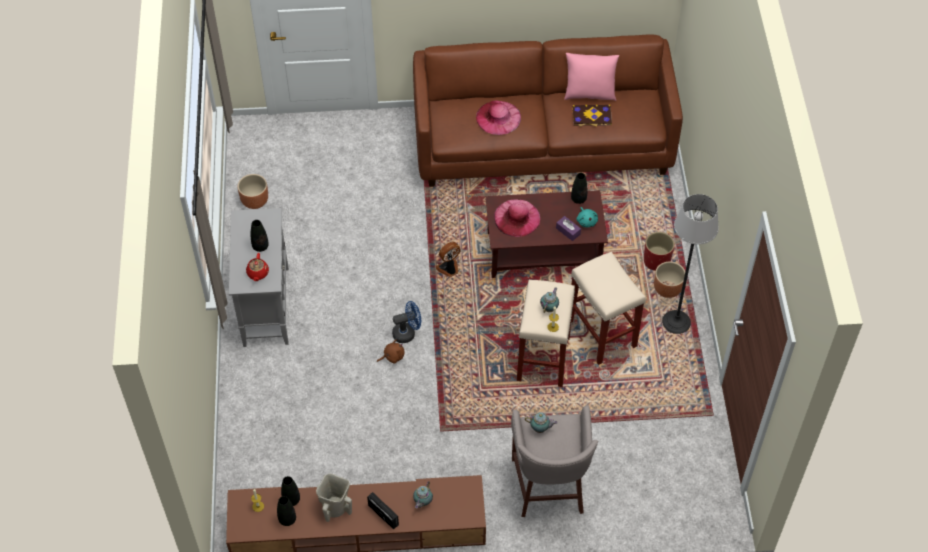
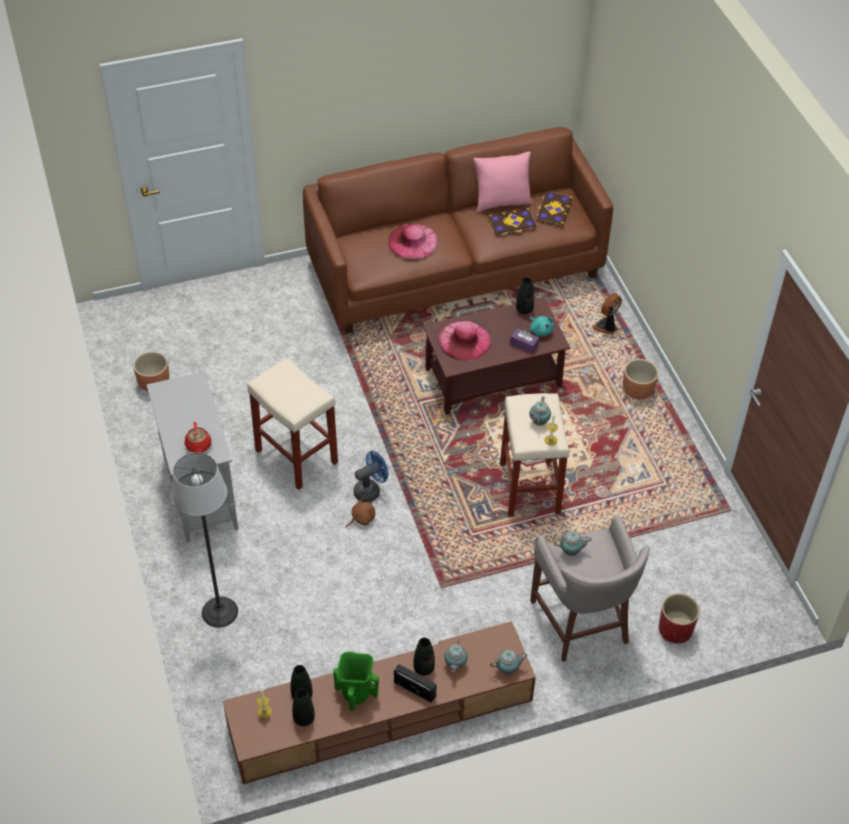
camera: 15 degrees left, 5 degrees down
black vase [251,220,269,252] -> black vase moved to [413,638,435,676]
beige vase [316,474,352,522] -> green vase [333,651,379,711]
fan [436,242,460,277] -> fan moved to [592,293,622,335]
beige stool [571,252,646,365] -> beige stool moved to [247,358,338,490]
red planter [644,232,675,271] -> red planter moved to [659,593,700,643]
floor lamp [662,194,719,334] -> floor lamp moved to [171,452,238,628]
none -> teapot [490,650,528,675]
none -> book [537,192,573,227]

